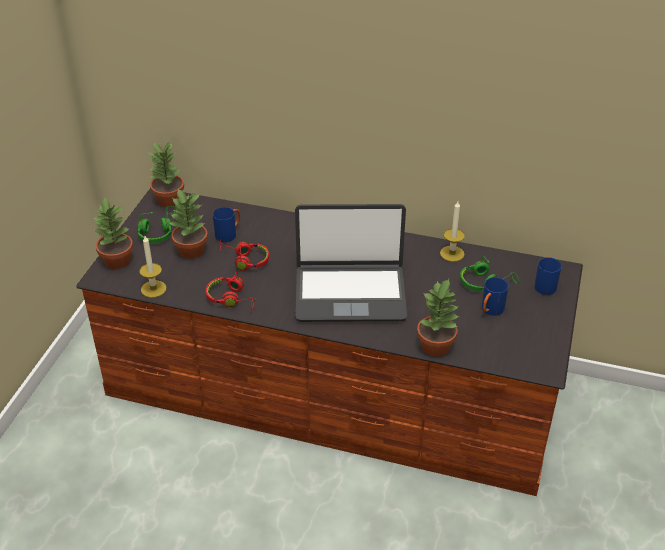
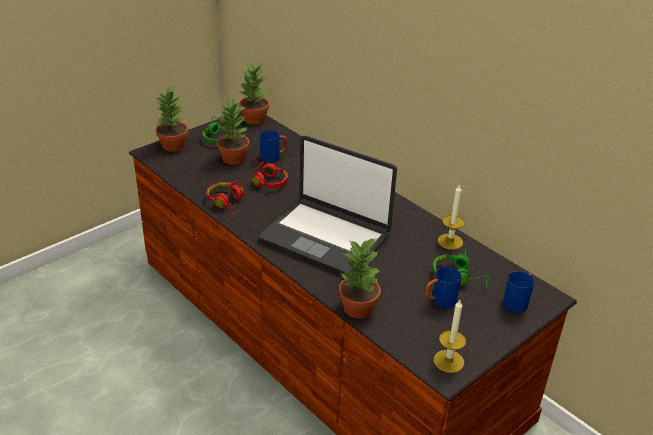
camera: 30 degrees right, 5 degrees down
candle [139,236,167,298] -> candle moved to [434,300,466,373]

